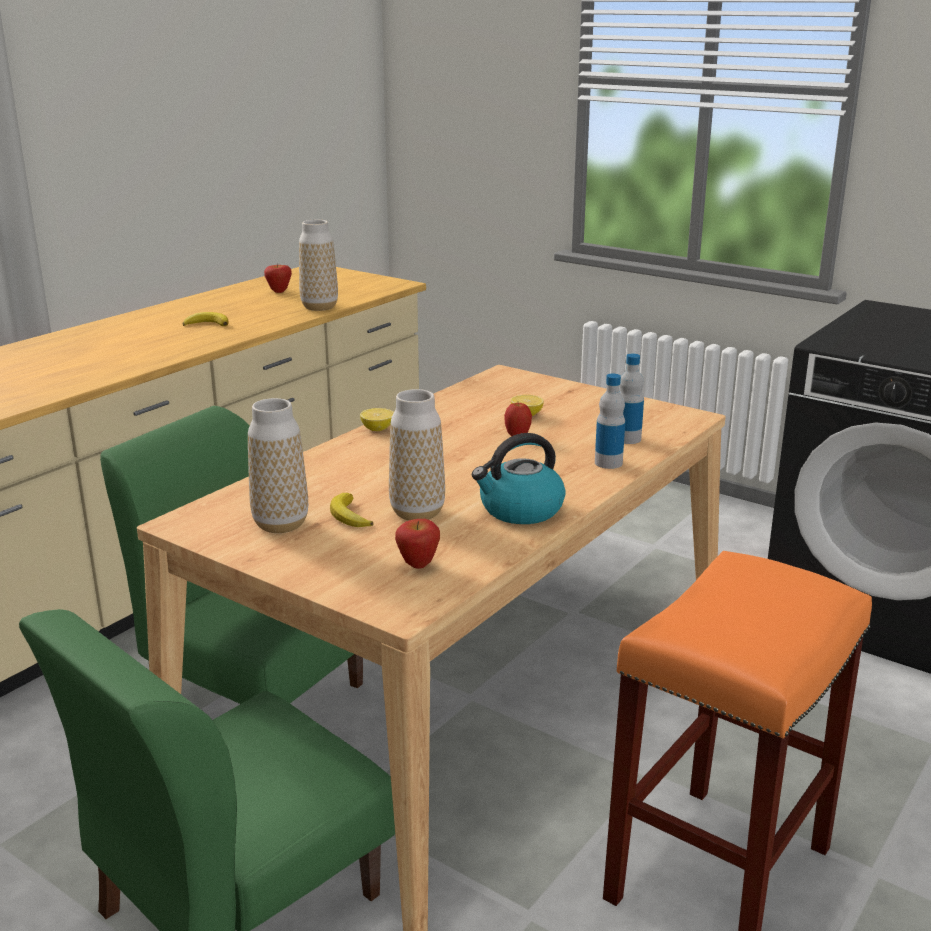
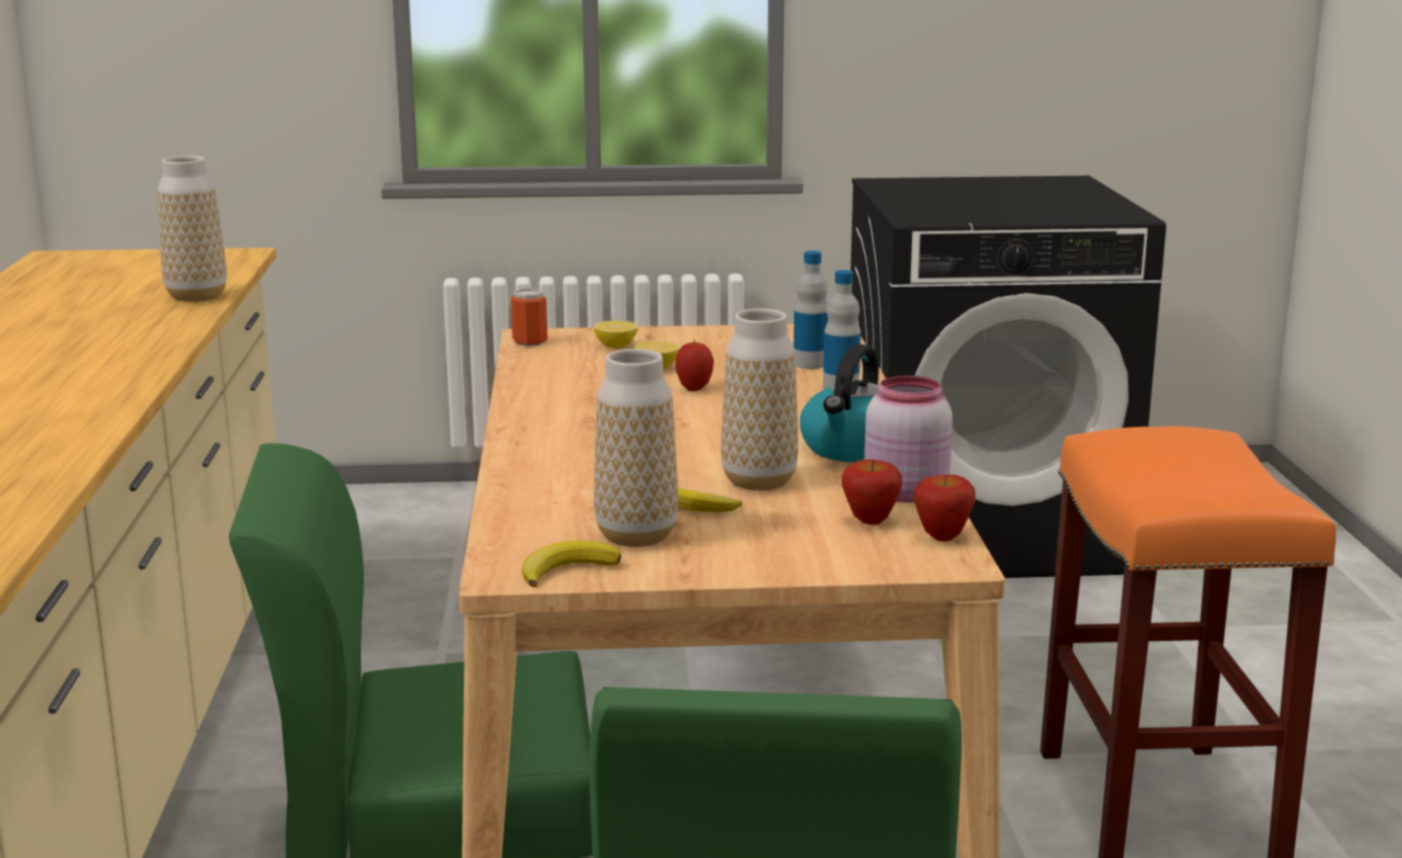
camera: 40 degrees left, 5 degrees down
banana [183,312,229,326] -> banana moved to [522,541,621,587]
apple [264,264,292,293] -> apple moved to [913,475,976,541]
lemon [360,408,394,431] -> lemon moved to [594,321,638,348]
none -> can [511,288,547,347]
none -> pink jar [864,376,953,502]

